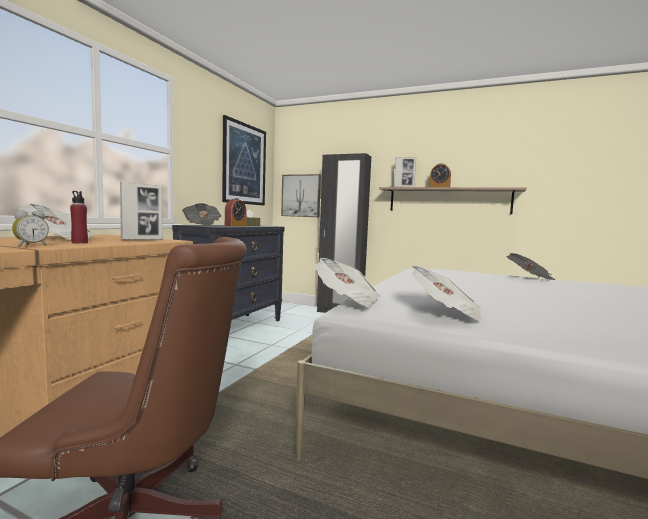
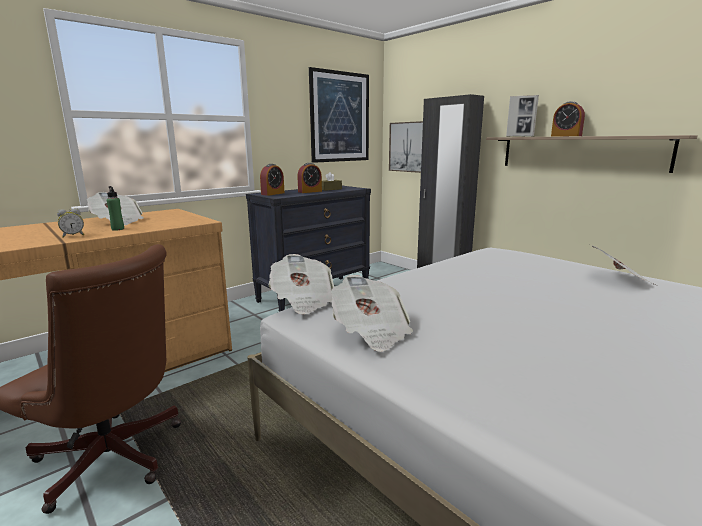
camera: 25 degrees right, 10 degrees up
red bottle [70,191,88,244] -> green bottle [107,186,124,231]
picture frame [120,182,162,240] -> none
newspaper [182,203,221,225] -> alarm clock [260,164,284,196]

